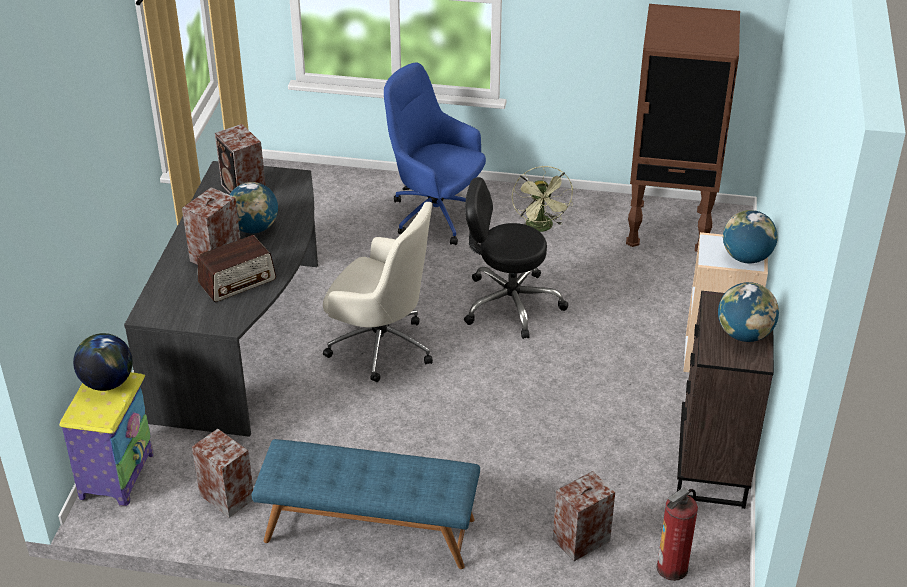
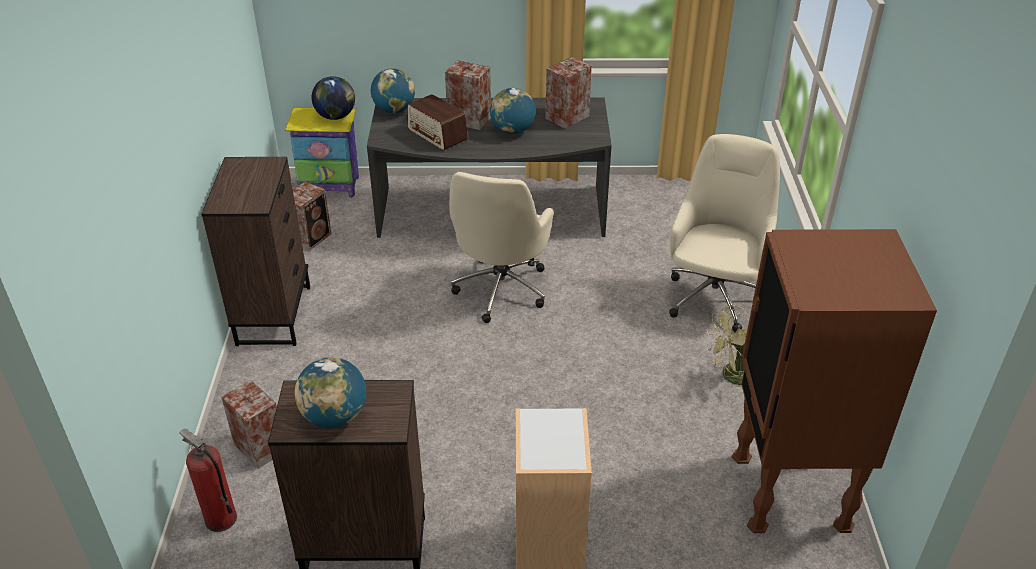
camera: 80 degrees right, 0 degrees up
blue bench [252,439,480,569] -> brown dresser [201,157,310,346]
blue office chair [384,63,486,245] -> beige office chair [669,134,780,332]
black office chair [464,177,568,339] -> none
globe [723,210,778,264] -> globe moved to [371,68,415,113]

